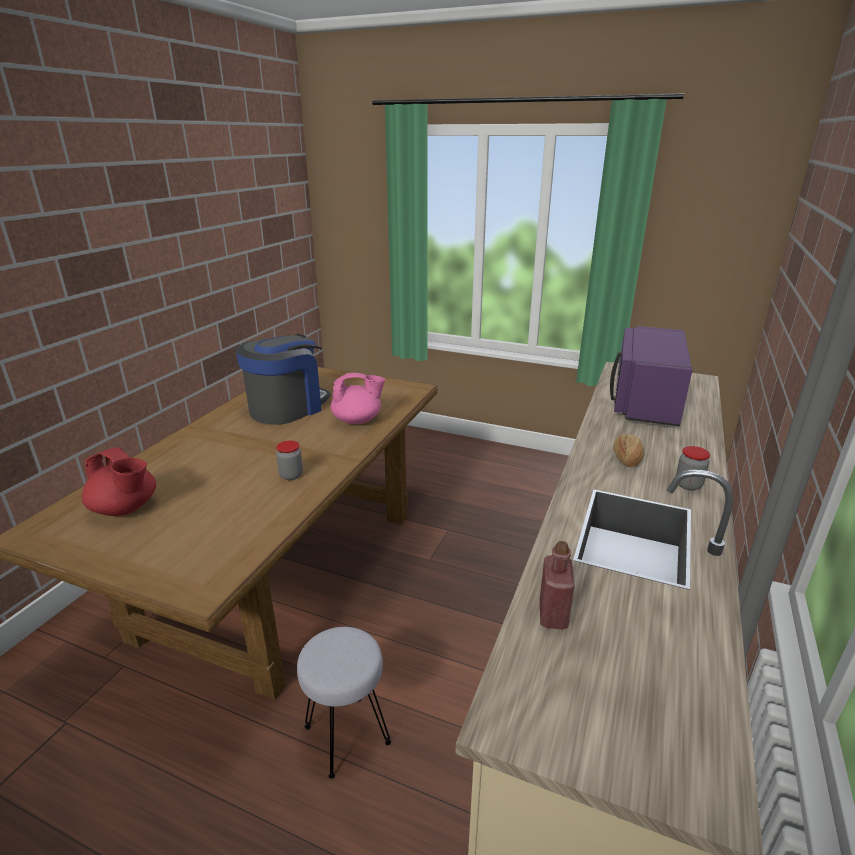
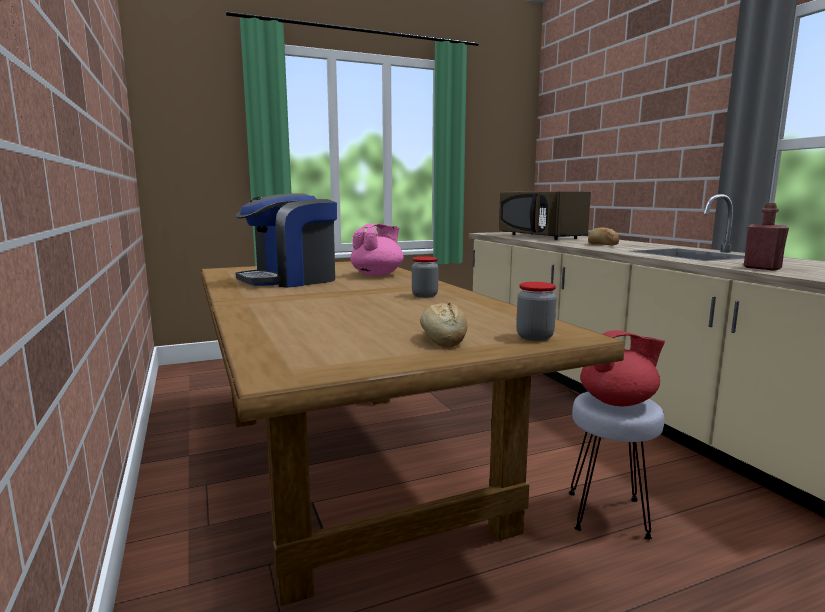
camera: 45 degrees left, 15 degrees down
red teapot [82,447,156,516] -> red teapot moved to [580,330,665,406]
coffee machine [236,334,331,425] -> coffee machine turned 120 degrees counterclockwise [235,193,337,288]
purple microwave [610,326,692,426] -> brown microwave [499,191,591,240]
jar [676,446,710,491] -> jar moved to [516,282,556,341]
none -> bread [420,303,467,348]

